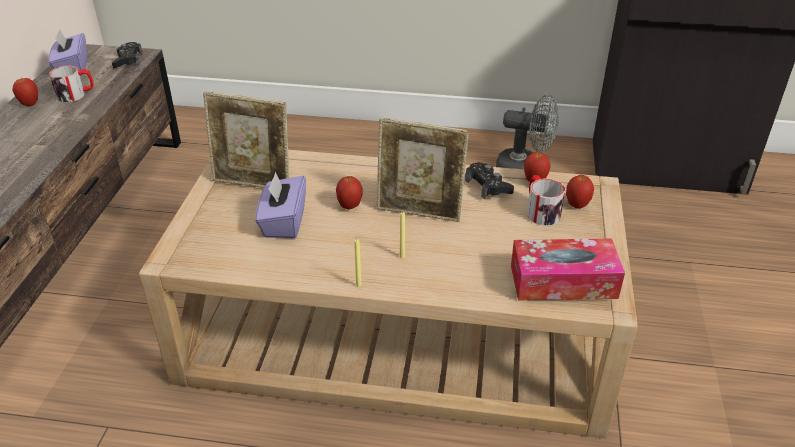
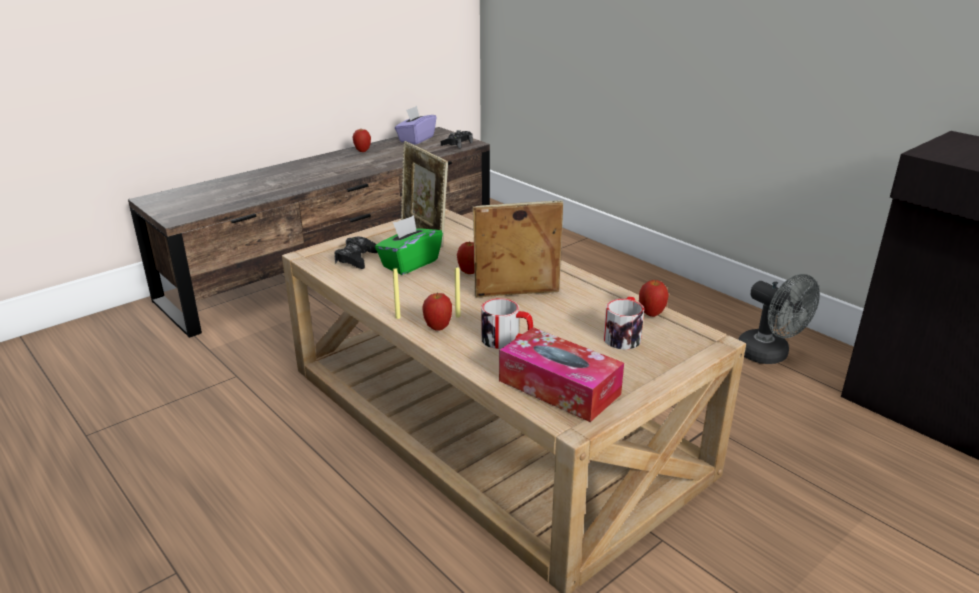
camera: 40 degrees right, 10 degrees down
mug [49,66,94,102] -> mug moved to [481,298,533,349]
purple tissue box [255,172,306,238] -> green tissue box [375,215,443,275]
picture frame [377,117,469,222] -> picture frame turned 120 degrees clockwise [472,200,563,298]
black game controller [465,162,514,199] -> black game controller moved to [334,237,378,269]
apple [566,175,594,209] -> apple moved to [422,293,452,331]

